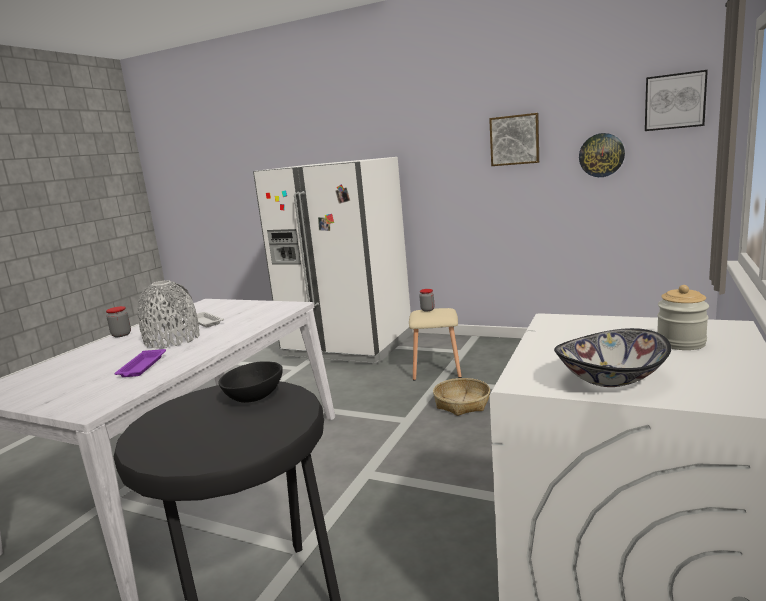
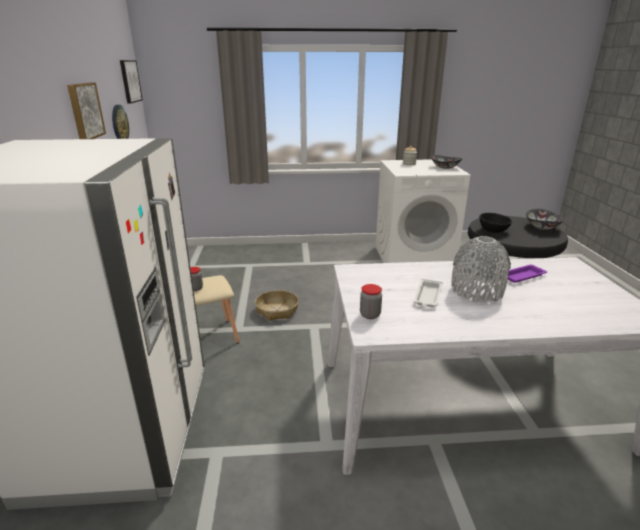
camera: 120 degrees left, 10 degrees up
jar [106,306,131,337] -> jar moved to [360,284,382,319]
none -> bowl [526,209,564,230]

